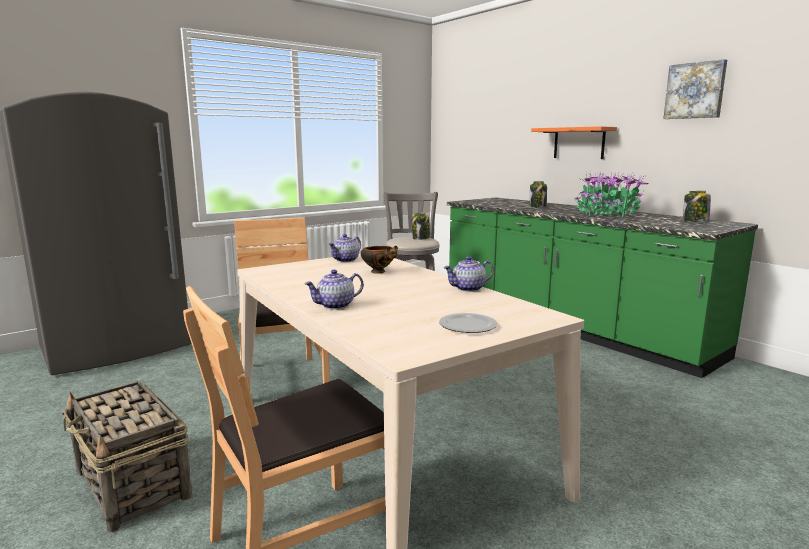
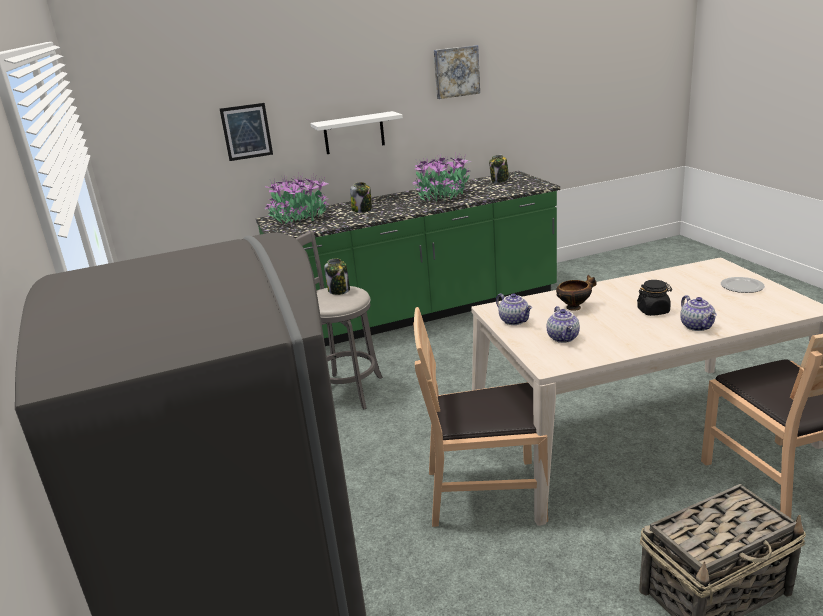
camera: 70 degrees left, 10 degrees up
teapot [443,256,494,292] -> teapot moved to [547,306,580,343]
orange shelf [531,126,617,159] -> white shelf [310,111,403,154]
none -> picture [220,103,273,161]
none -> potted plant [265,174,329,224]
none -> black jar [637,280,672,316]

